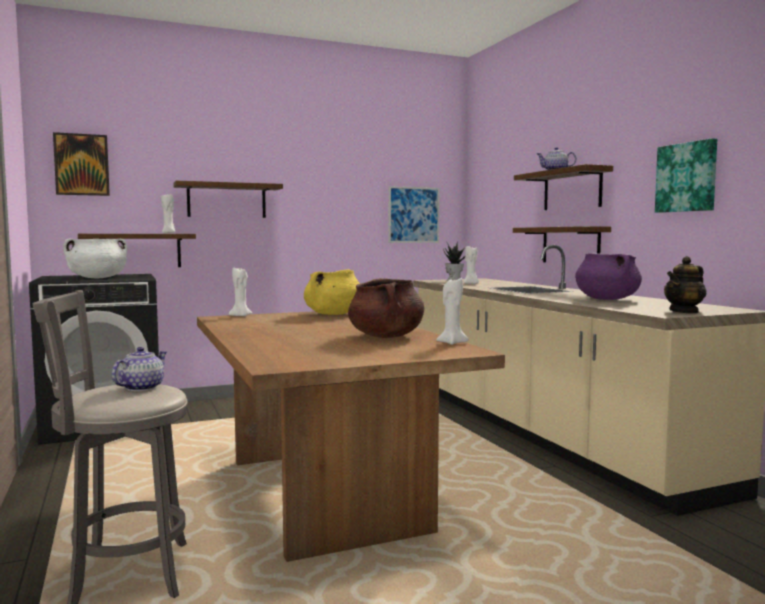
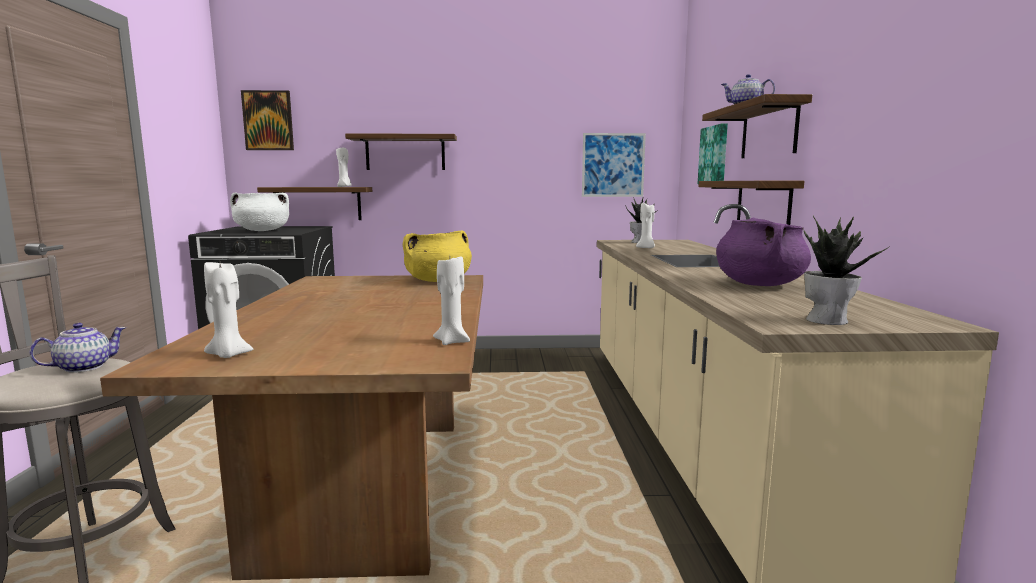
camera: 20 degrees right, 5 degrees up
white candle [229,267,252,316] -> white candle moved to [204,262,253,358]
brown cooking pot [348,278,424,338] -> none
picture [655,138,717,213] -> picture moved to [698,123,728,184]
teapot [664,256,707,313] -> potted plant [802,215,891,325]

